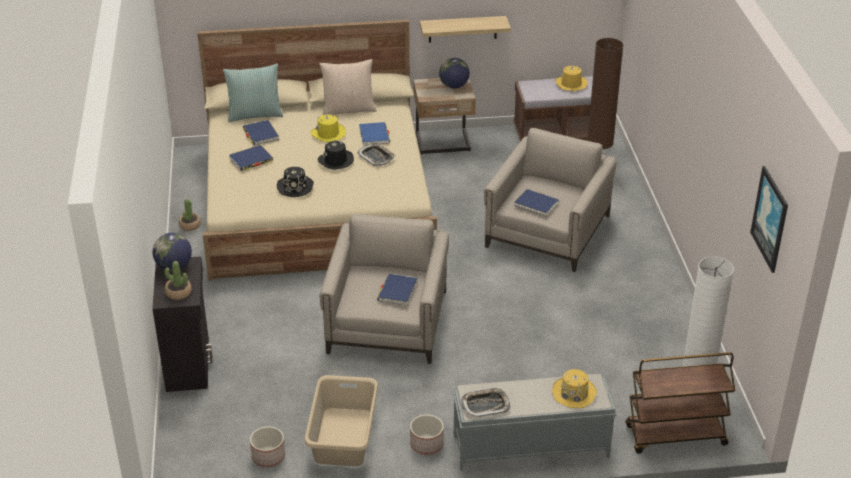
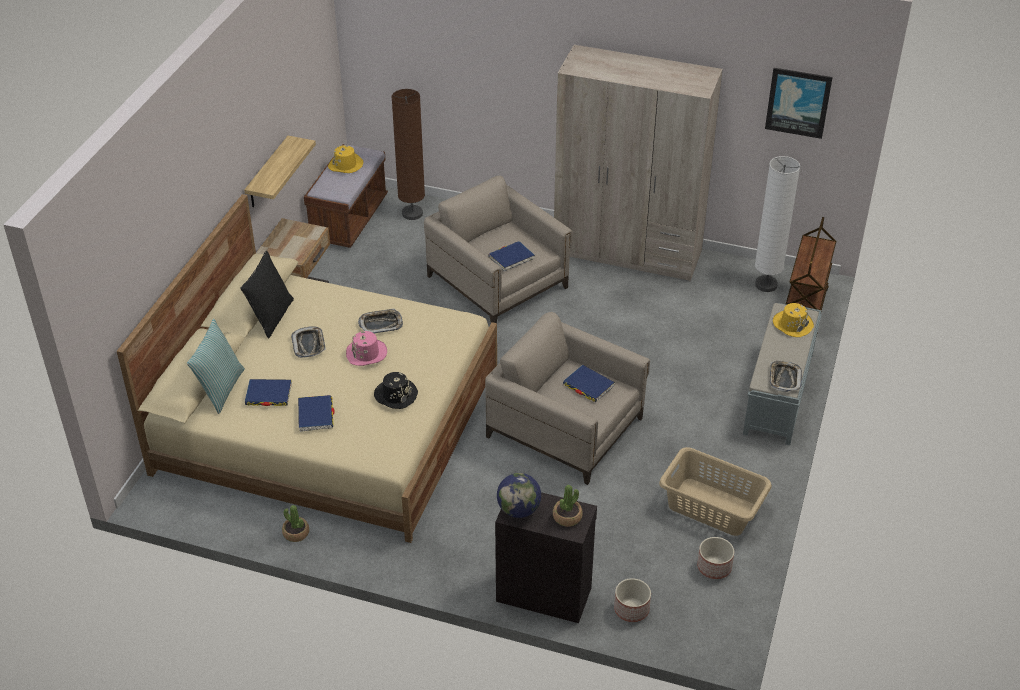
camera: 65 degrees left, 5 degrees up
yellow hat [311,114,346,142] -> tray [291,326,326,358]
black hat [318,140,354,170] -> pink hat [346,331,387,366]
beige pillow [320,59,376,115] -> black pillow [240,250,294,339]
blue book [359,122,390,146] -> none
planter [410,415,444,455] -> planter moved to [614,578,651,622]
globe [439,58,470,89] -> none
none -> beige wardrobe [554,44,723,281]

